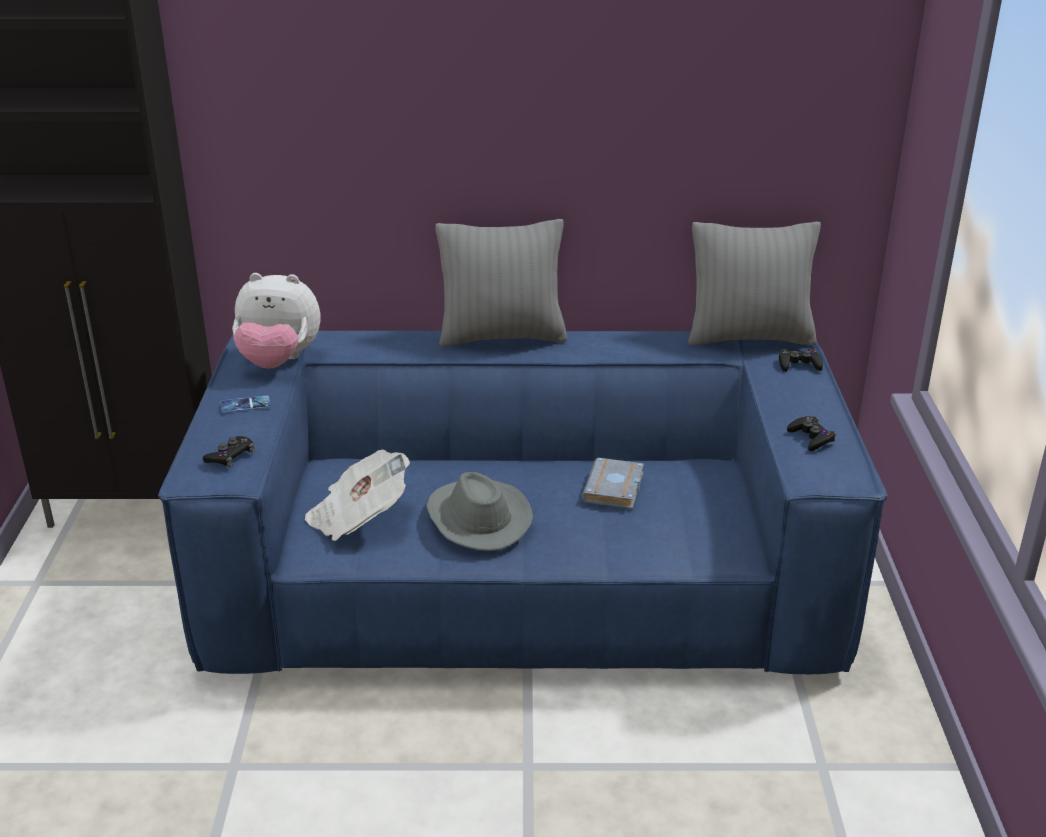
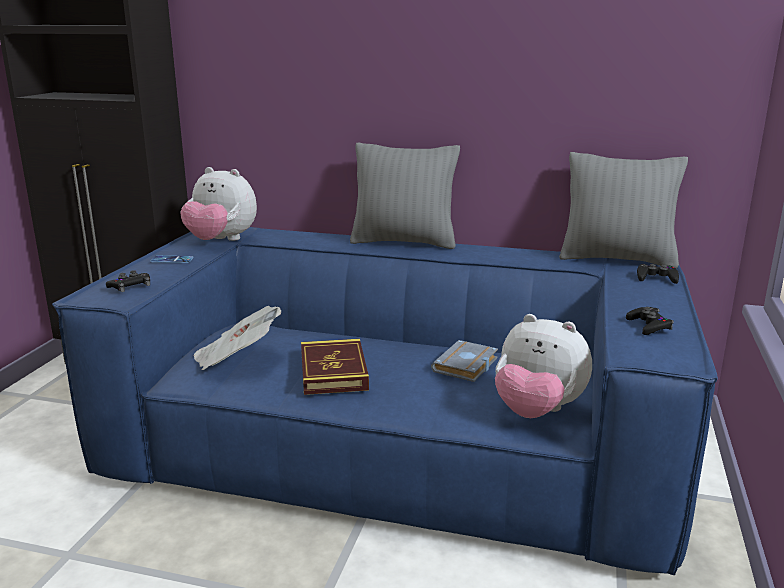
camera: 15 degrees right, 10 degrees down
grey hat [426,472,533,551] -> book [301,339,369,395]
none -> plush toy [495,314,592,418]

